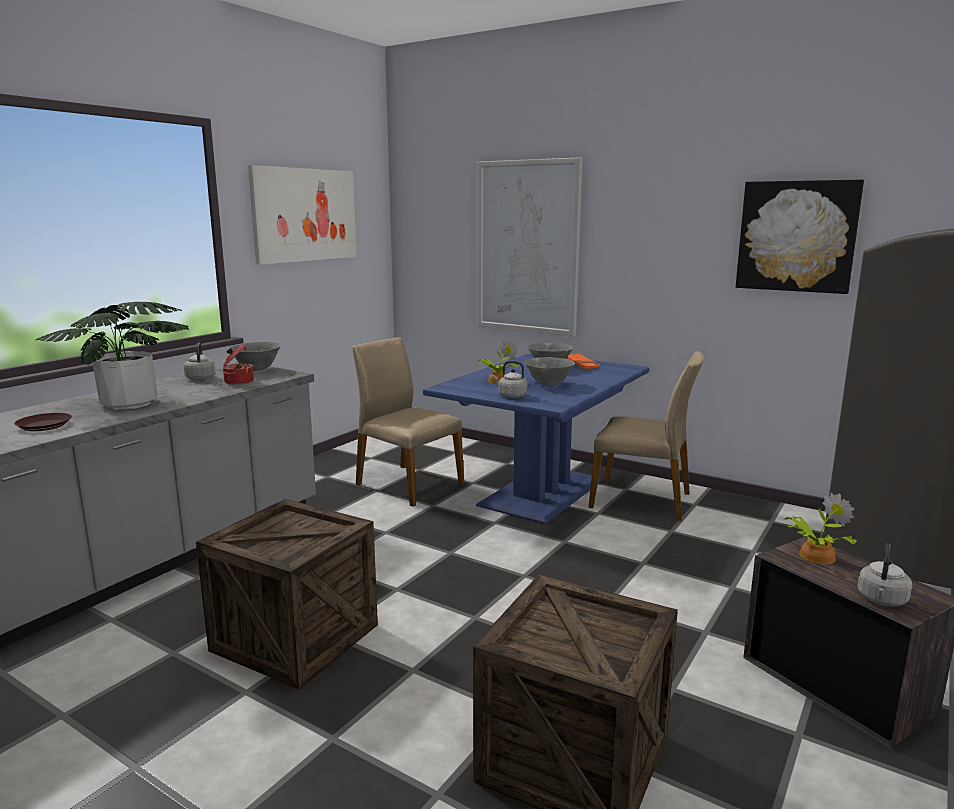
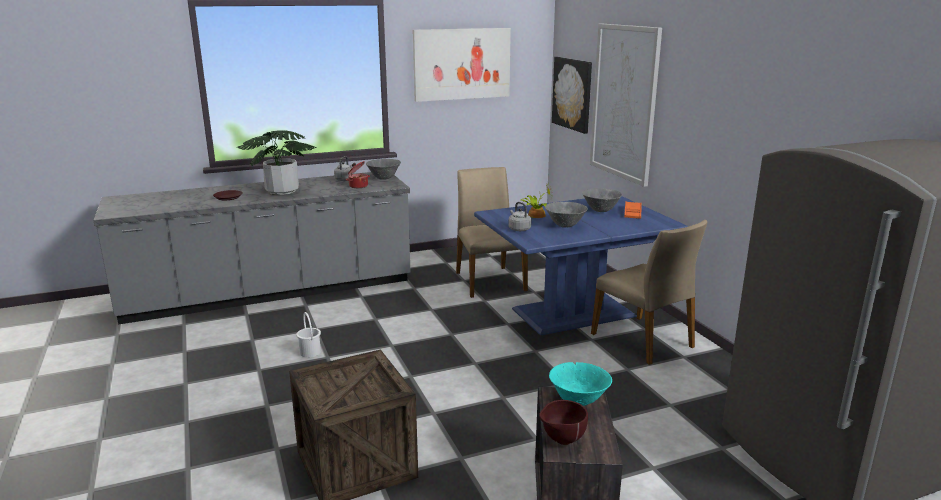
camera: 35 degrees right, 5 degrees up
crate [196,499,378,689] -> white bucket [296,312,321,358]
picture [736,180,864,294] -> picture moved to [552,57,592,134]
potted plant [785,493,857,564] -> turquoise bowl [549,362,612,406]
grey kettle [858,543,912,607] -> brown bowl [539,400,588,445]

